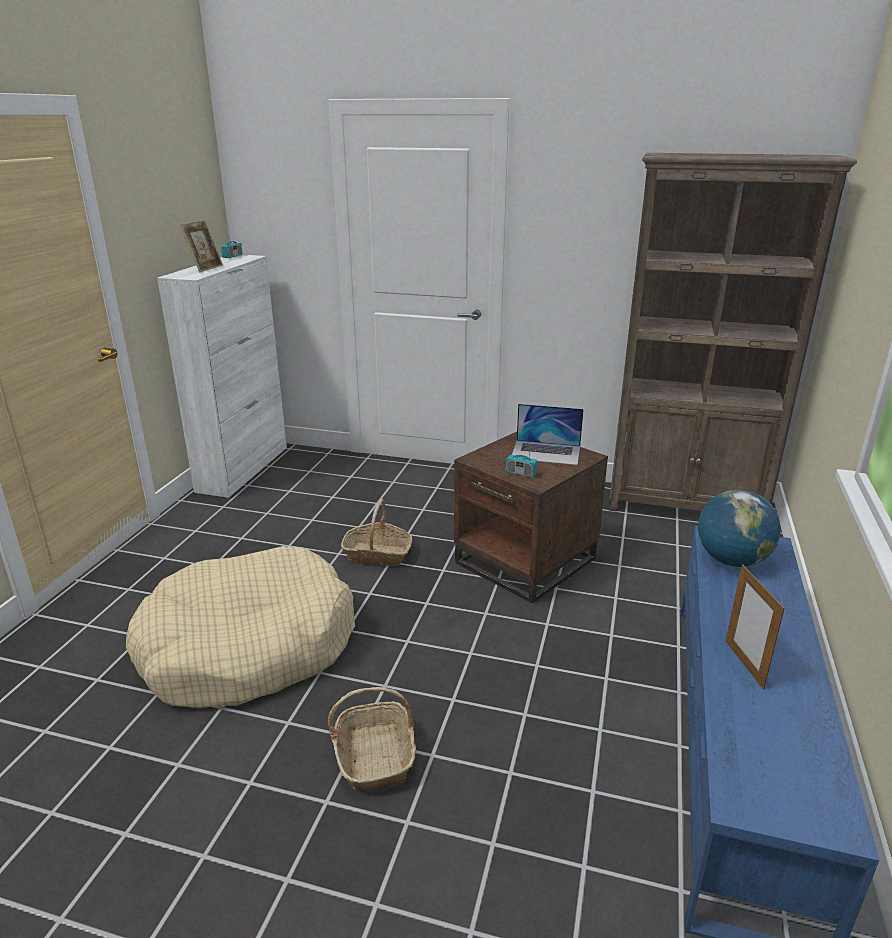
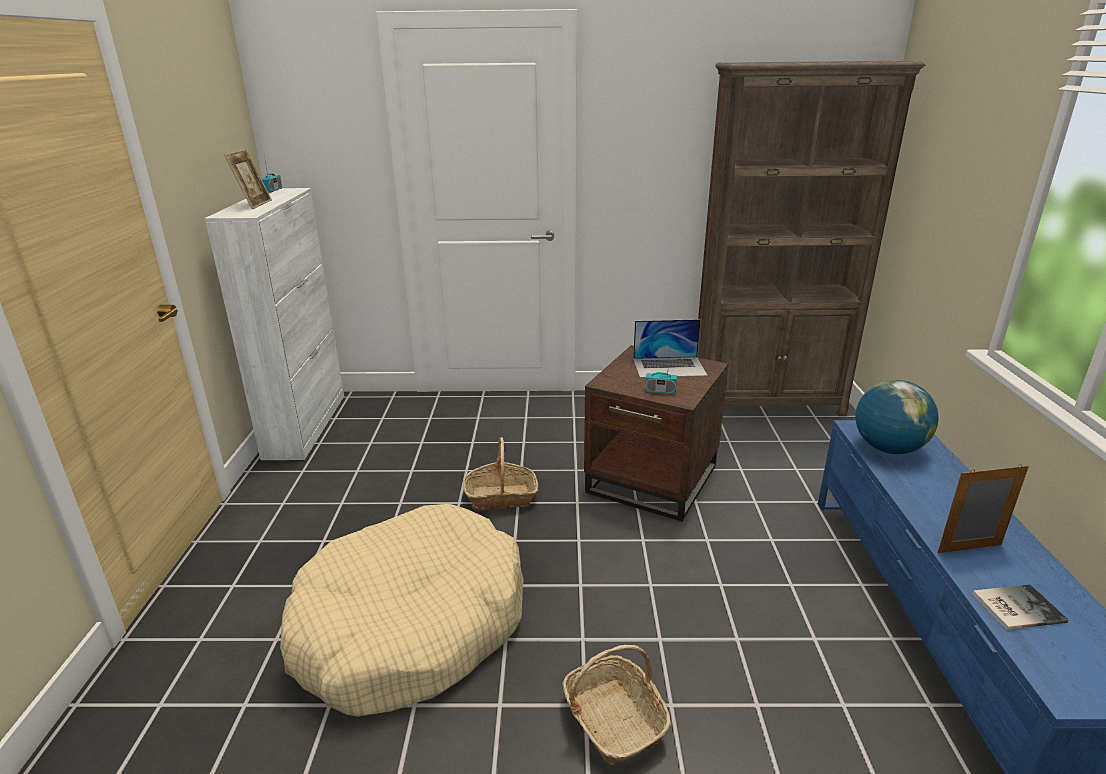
camera: 15 degrees left, 0 degrees up
picture frame [726,564,785,689] -> picture frame turned 105 degrees clockwise [938,464,1029,553]
none -> book [972,584,1068,630]

